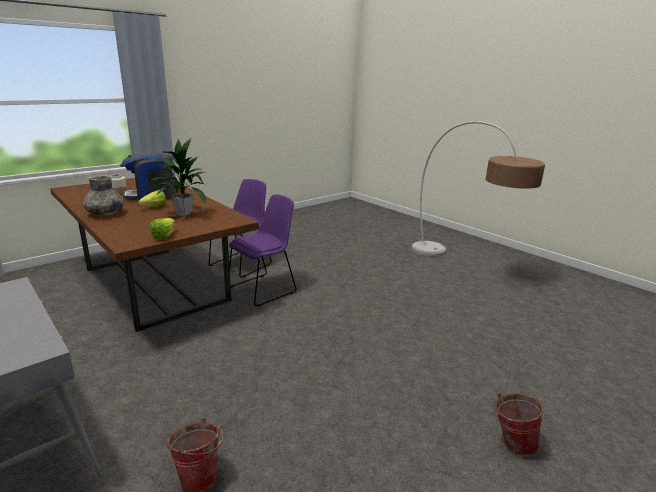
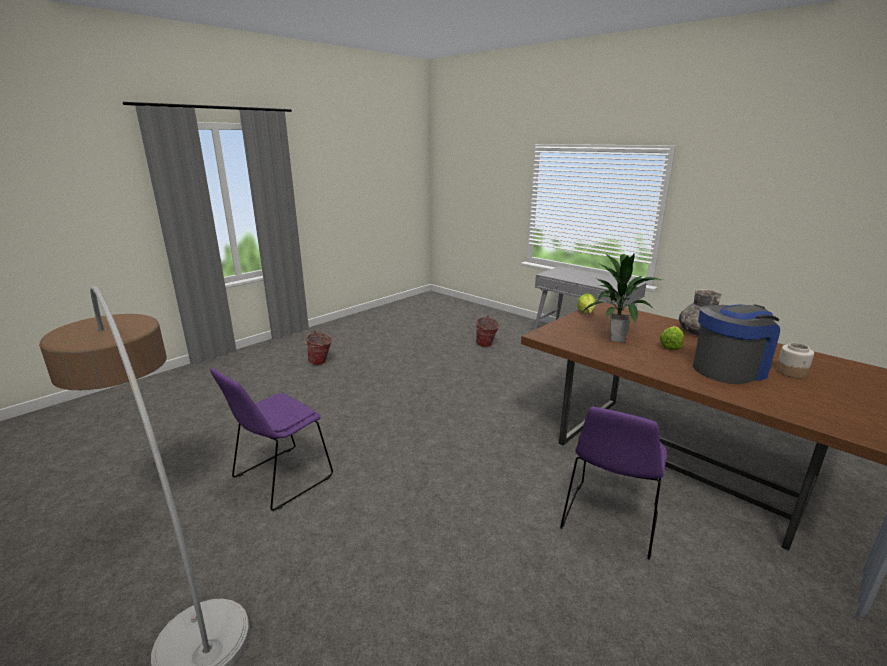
camera: 175 degrees right, 0 degrees up
purple chair [229,194,296,306] -> purple chair moved to [210,368,333,511]

